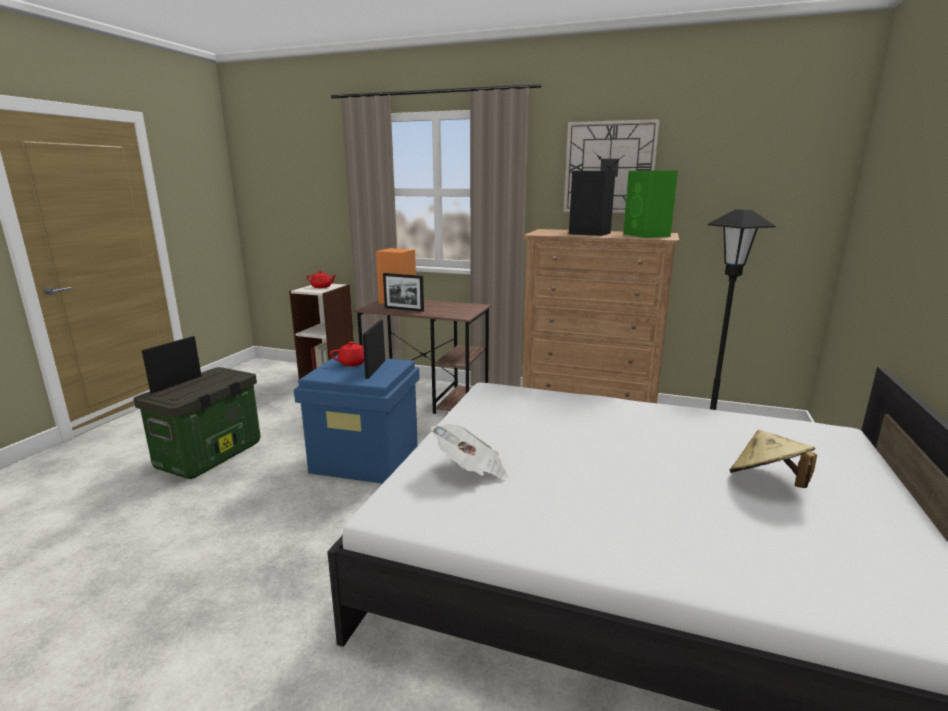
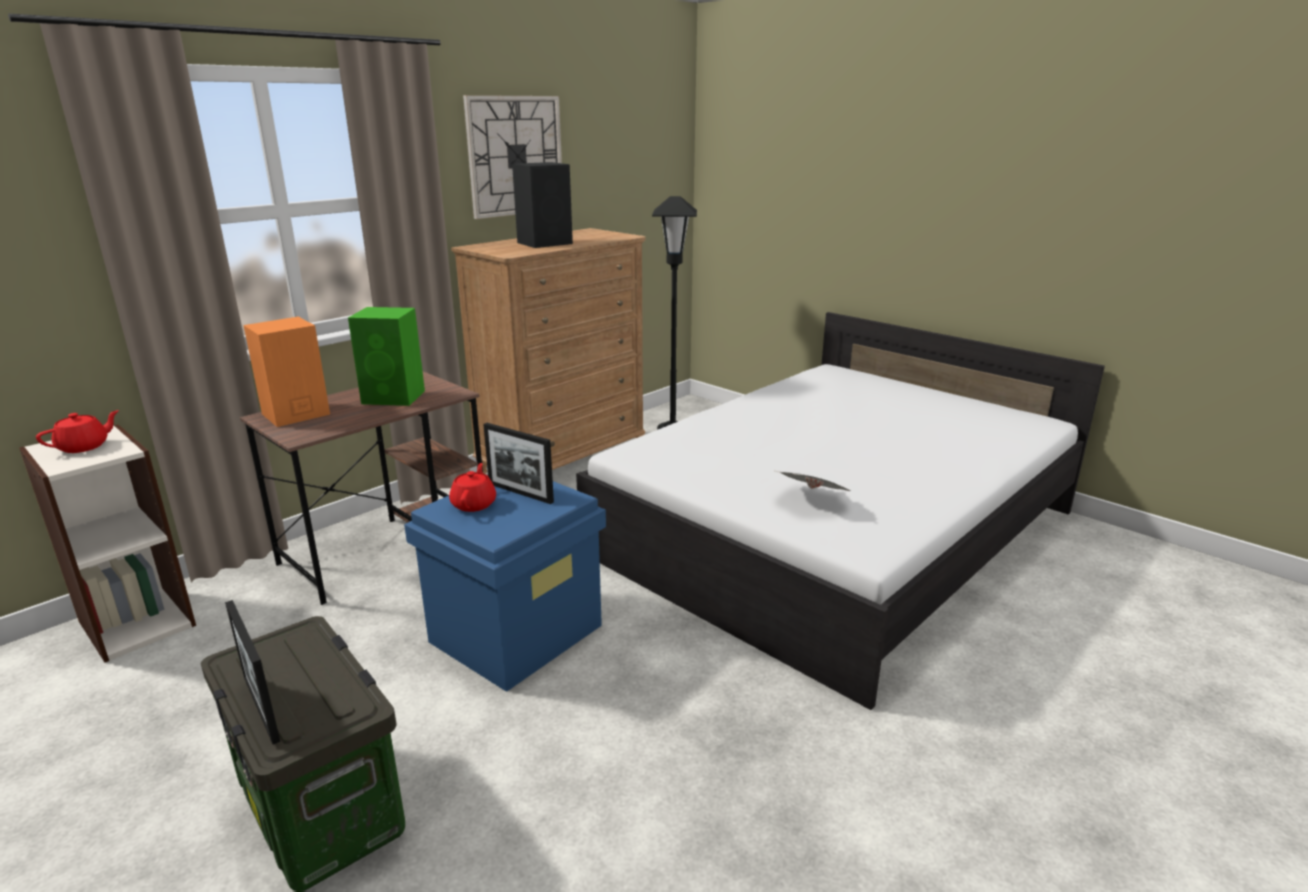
camera: 65 degrees left, 5 degrees up
picture frame [383,273,424,312] -> none
green speaker [623,170,678,238] -> green speaker moved to [348,307,425,406]
beige hat [730,430,817,488] -> none

